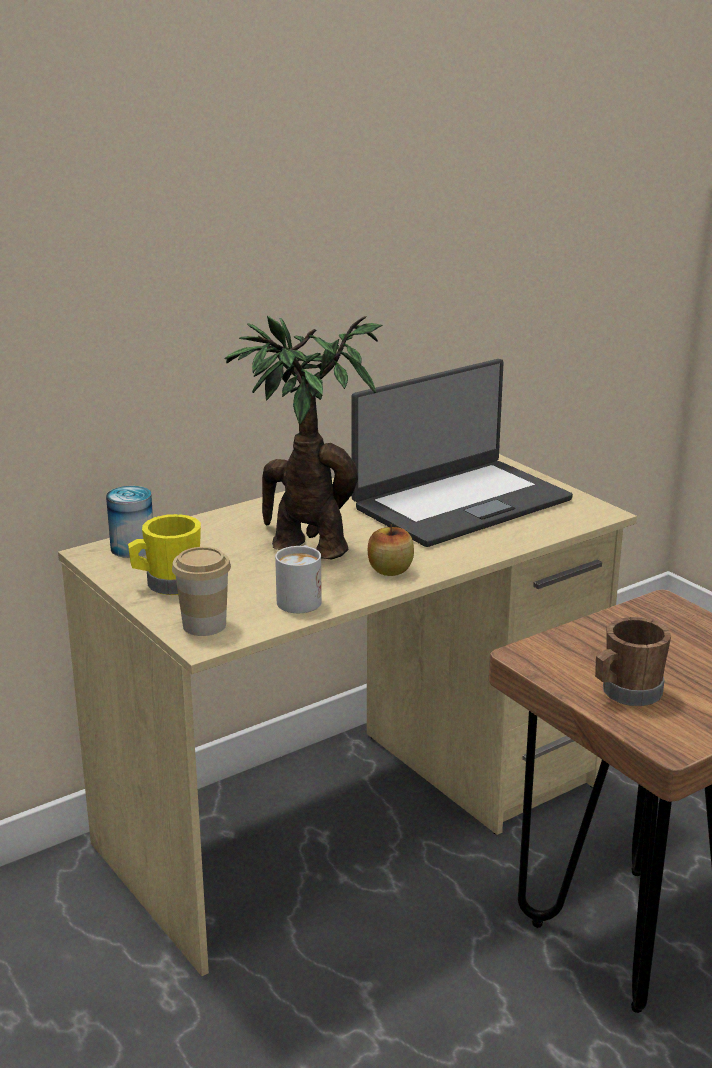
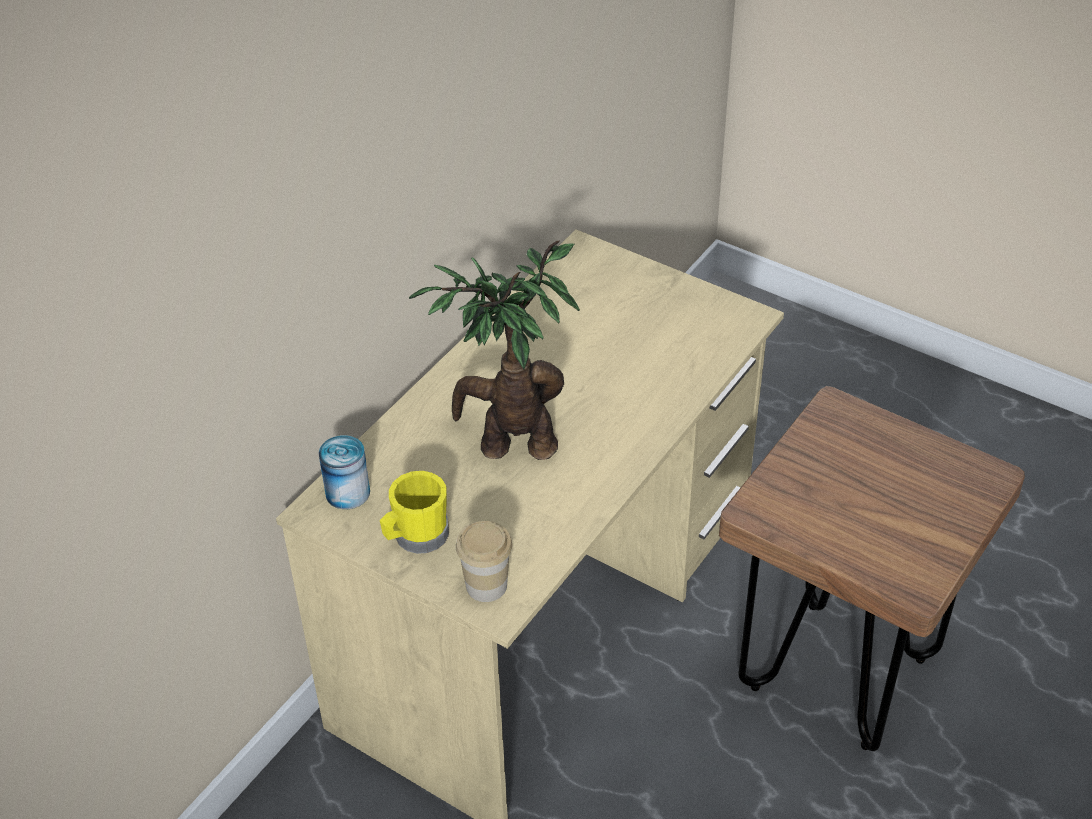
camera: 20 degrees left, 20 degrees up
white mug [275,545,322,613] -> none
laptop [351,359,573,547] -> none
apple [368,524,414,576] -> none
brown mug [595,617,671,706] -> none

